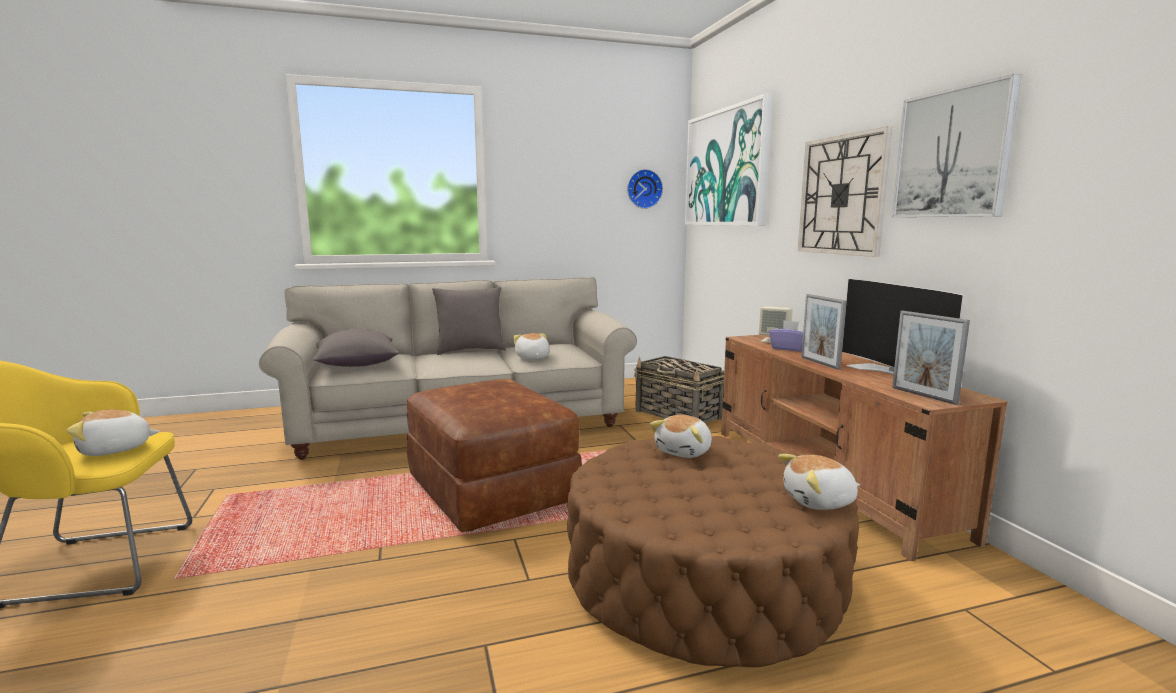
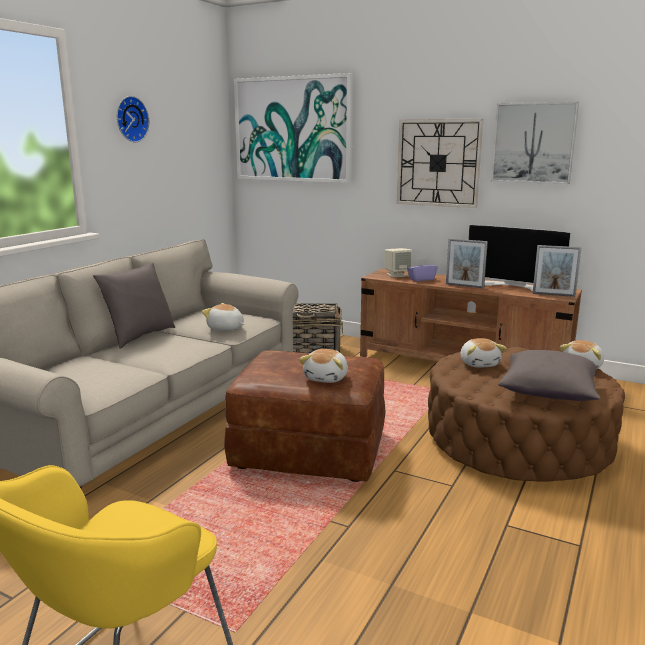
camera: 45 degrees left, 5 degrees up
plush toy [66,410,160,456] -> plush toy moved to [299,349,348,383]
grey pillow [313,329,399,367] -> grey pillow moved to [499,350,600,401]
wall clock [627,169,663,209] -> wall clock moved to [117,96,149,142]

